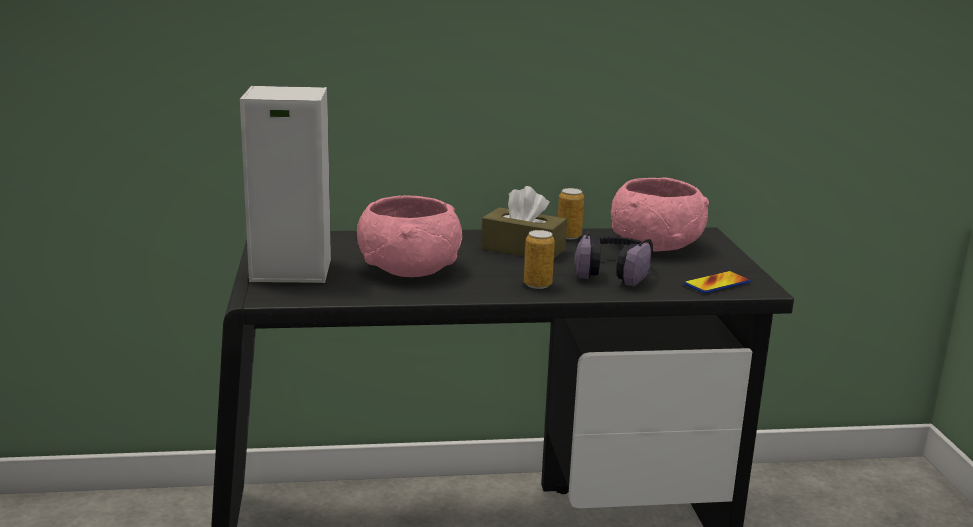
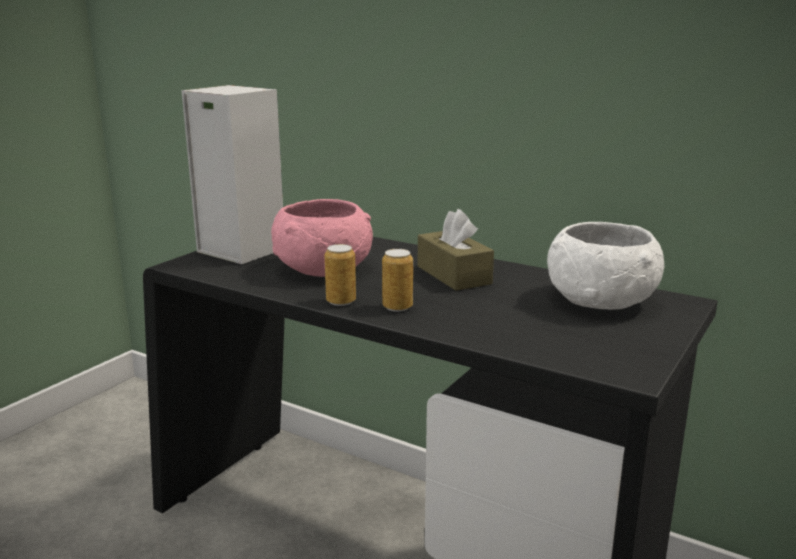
camera: 40 degrees right, 0 degrees up
can [558,188,584,239] -> can moved to [325,244,356,306]
headphones [574,231,653,286] -> none
pink bowl [611,177,709,252] -> white bowl [547,222,664,310]
phone [684,271,751,293] -> none

